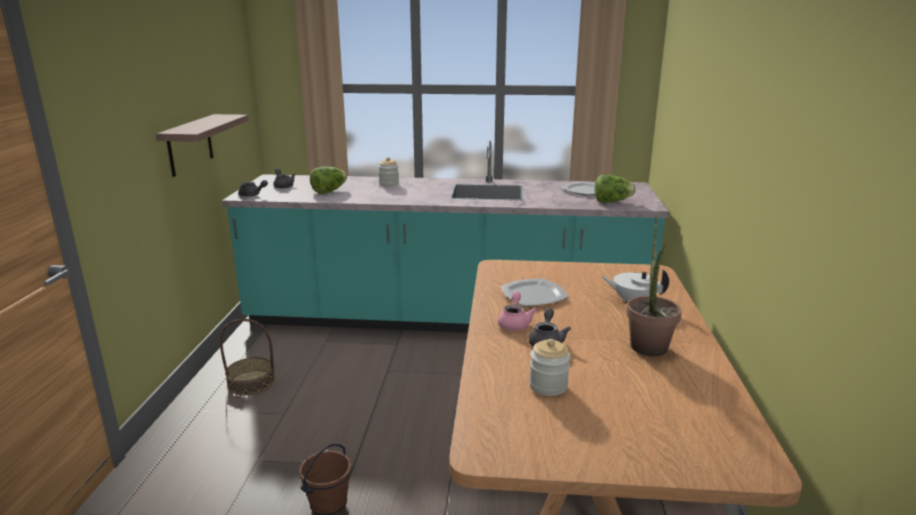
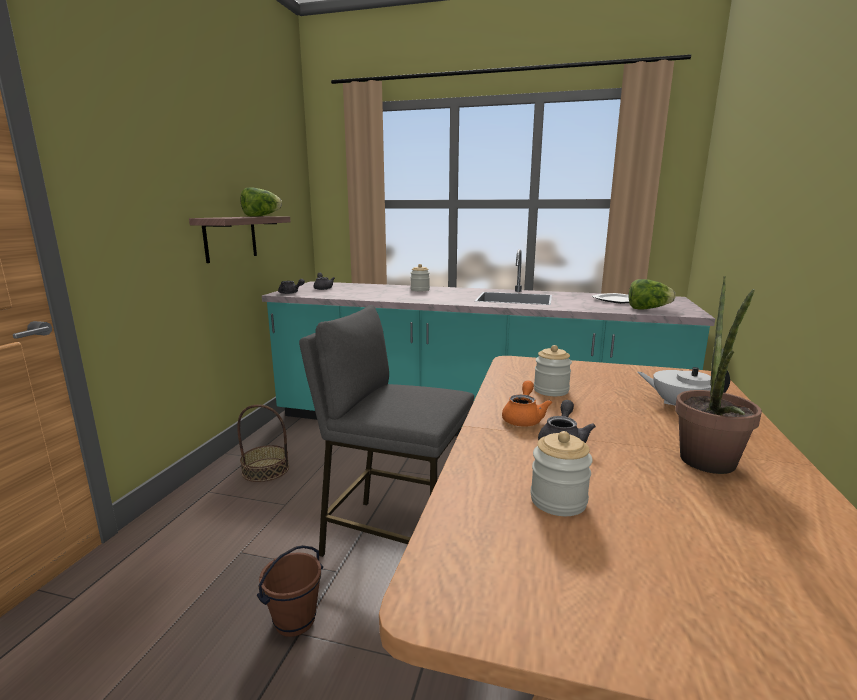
camera: 10 degrees right, 5 degrees down
lettuce [310,166,347,194] -> lettuce moved to [240,188,282,217]
pink teapot [498,292,537,331] -> orange teapot [502,380,552,427]
plate [501,278,569,306] -> jar [534,345,572,396]
none -> grey stool [299,305,474,557]

